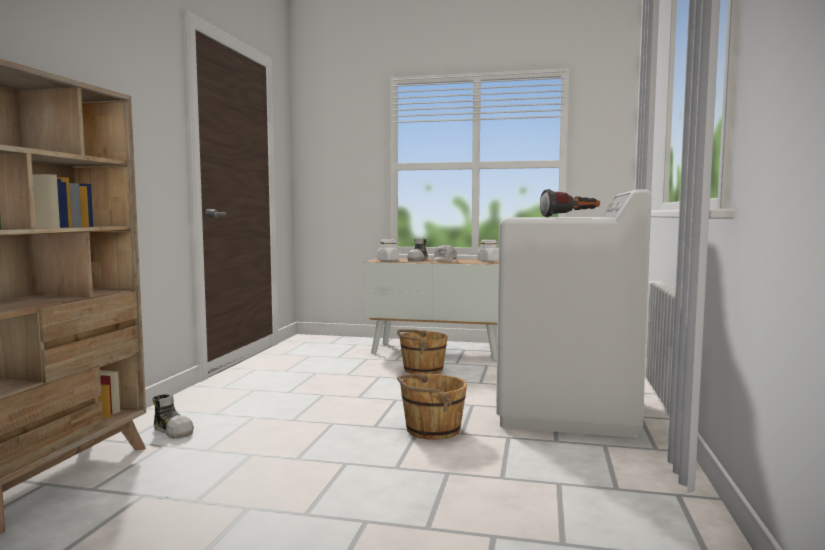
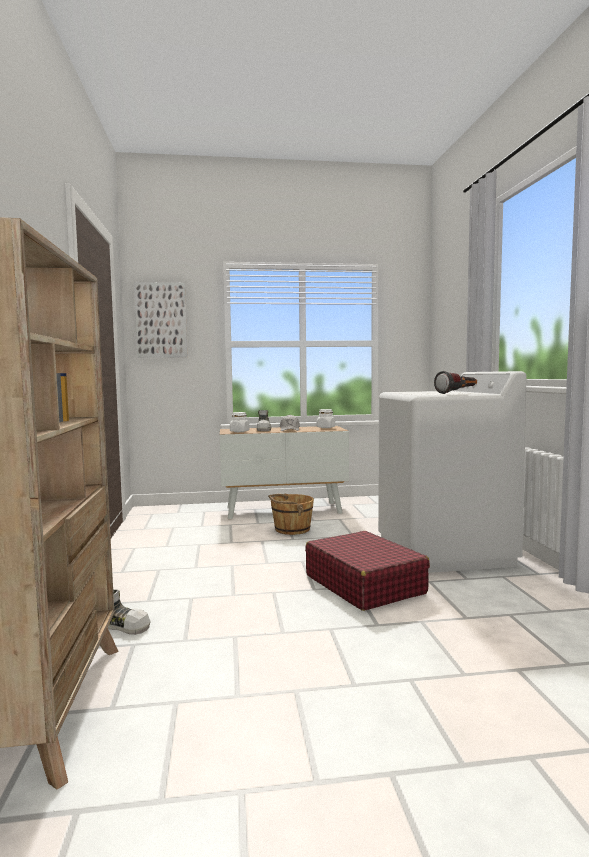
camera: 20 degrees left, 0 degrees up
brown bucket [397,373,467,440] -> red suitcase [305,531,430,611]
none -> picture [134,282,187,358]

